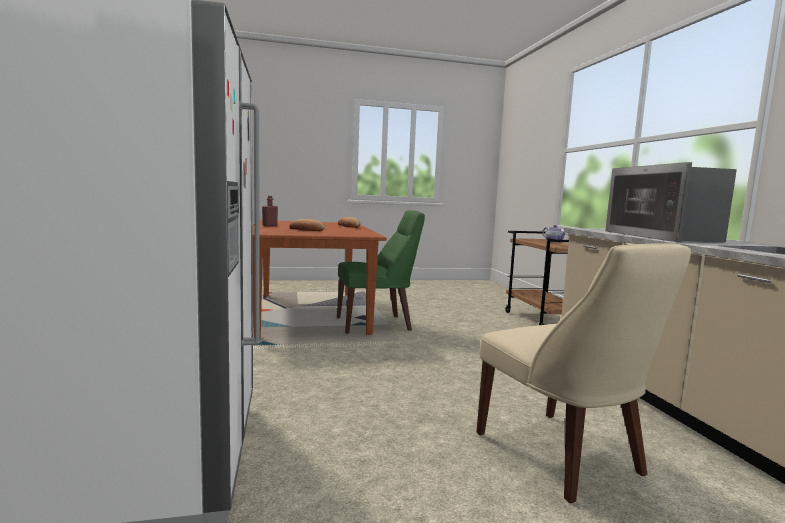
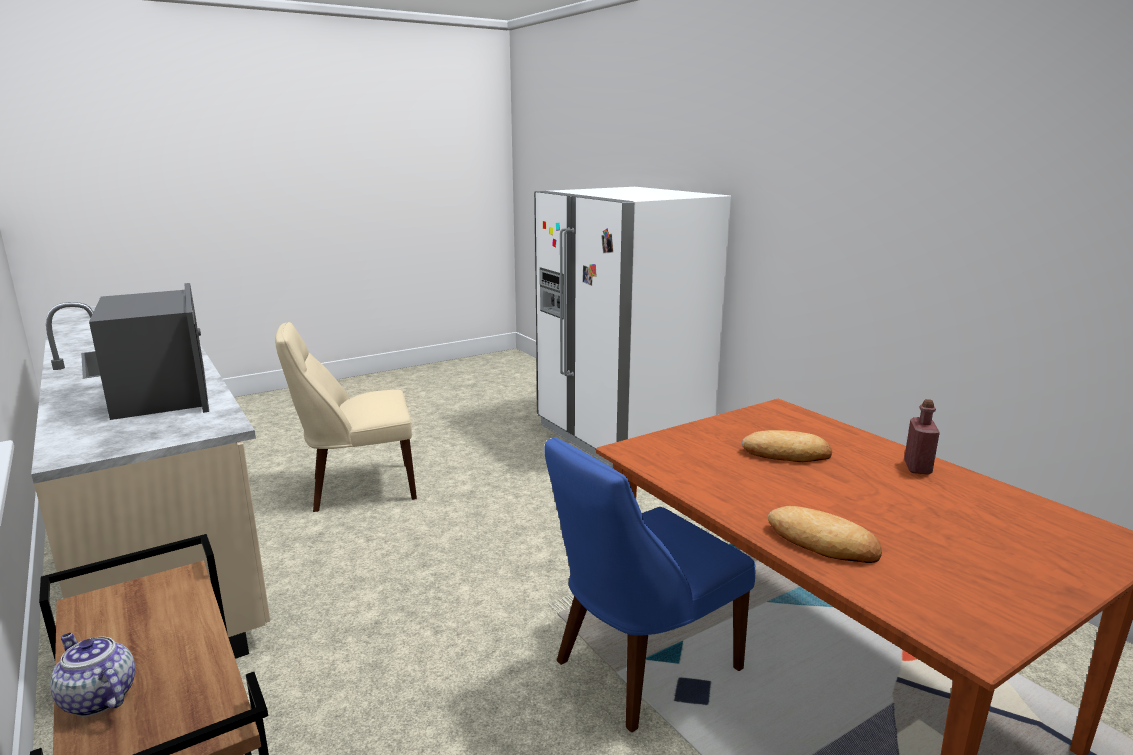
camera: 160 degrees right, 10 degrees up
green chair [337,211,425,334] -> blue chair [545,437,756,732]
beige chair [477,243,691,503] -> beige chair turned 60 degrees counterclockwise [275,322,417,512]

